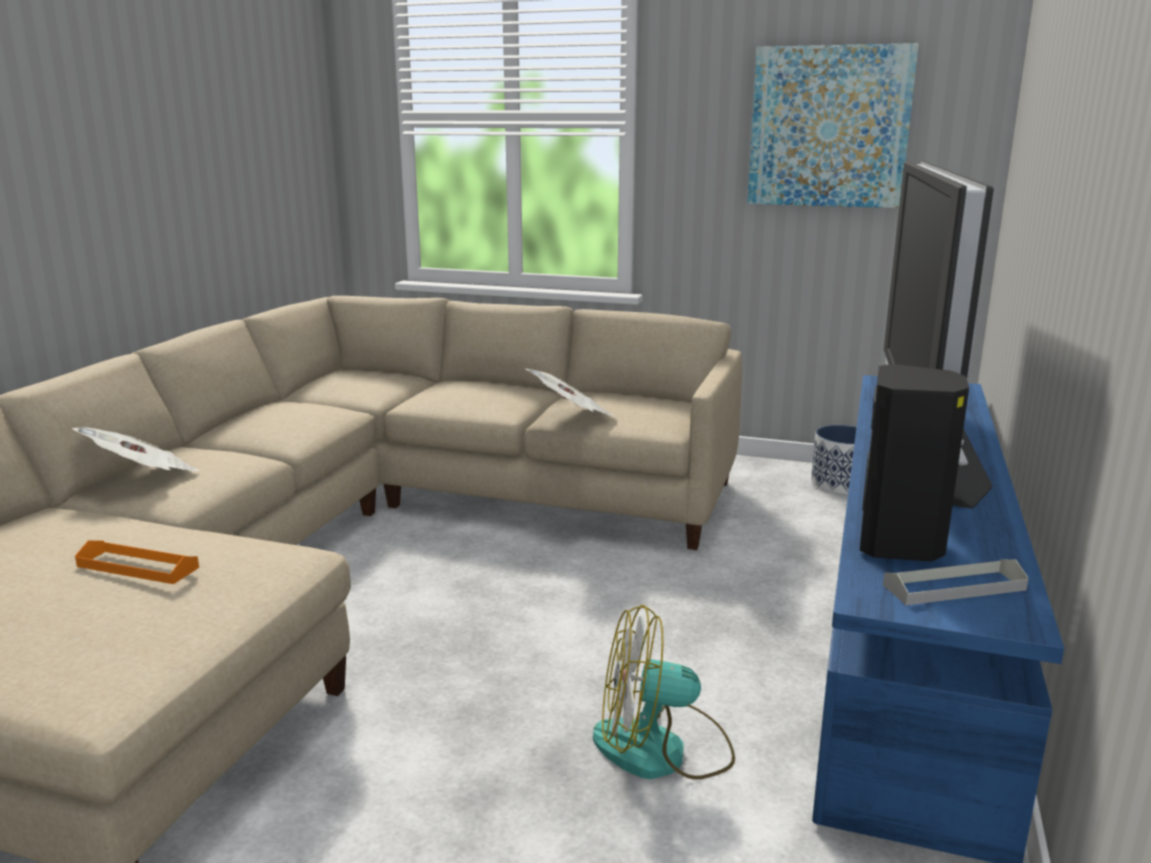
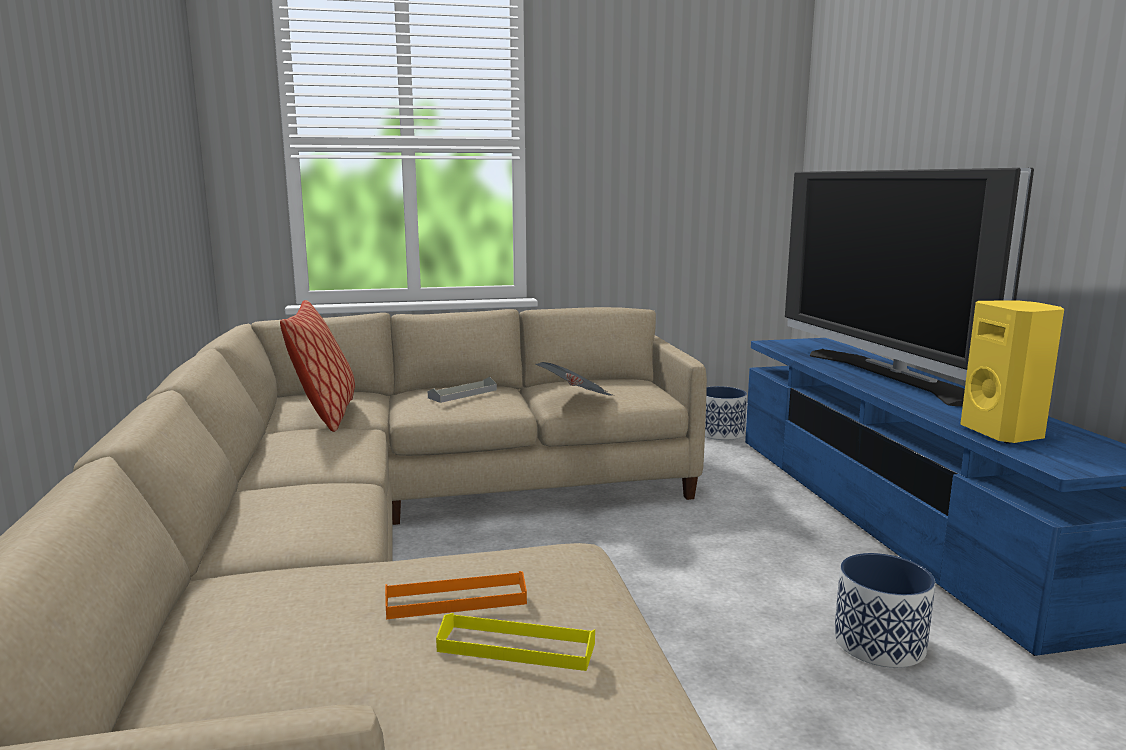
camera: 30 degrees left, 5 degrees down
newspaper [71,427,201,471] -> none
fan [593,605,735,780] -> planter [834,553,935,668]
picture [747,43,919,208] -> none
black speaker [860,364,969,562] -> yellow speaker [960,300,1064,444]
grey tray [883,559,1028,605] -> grey tray moved to [428,377,497,403]
none -> pillow [280,300,355,432]
none -> yellow tray [436,613,595,671]

